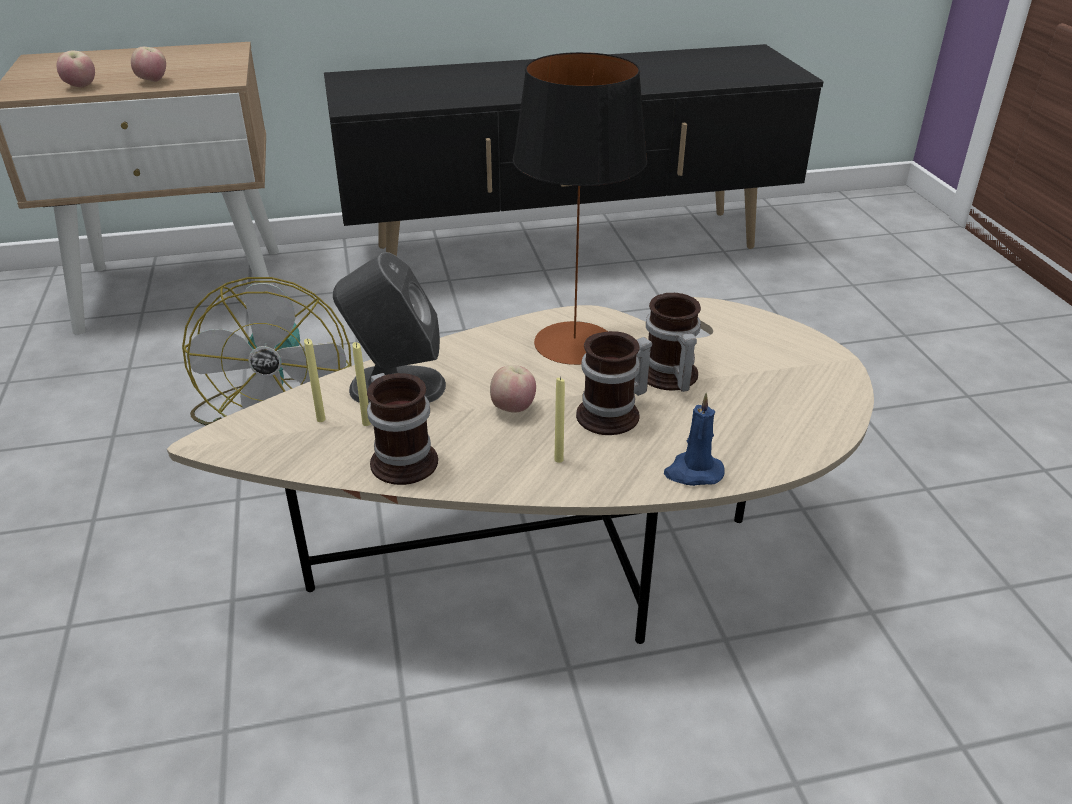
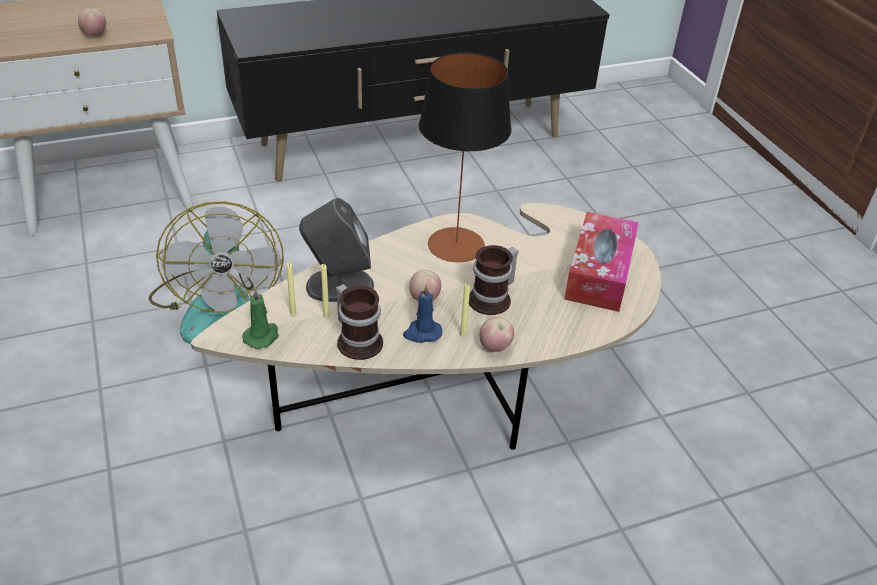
camera: 10 degrees left, 5 degrees up
apple [57,51,95,88] -> apple moved to [480,317,514,352]
mug [646,293,701,392] -> none
blue candle [664,393,725,486] -> blue candle moved to [403,285,442,343]
none -> green candle [242,288,279,349]
none -> tissue box [564,212,639,312]

